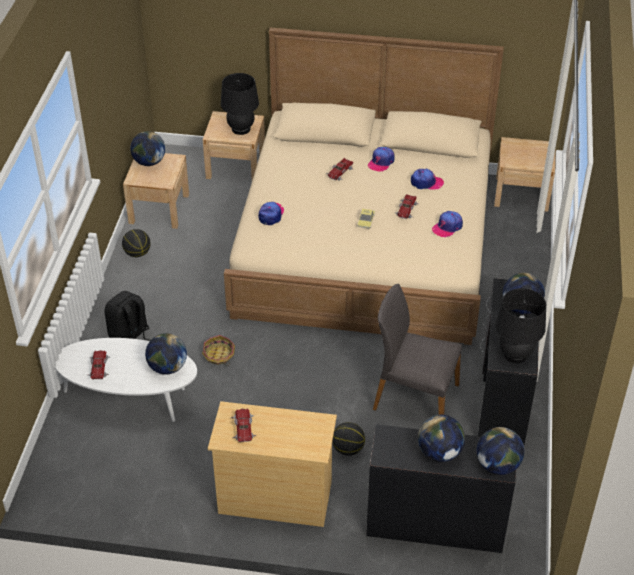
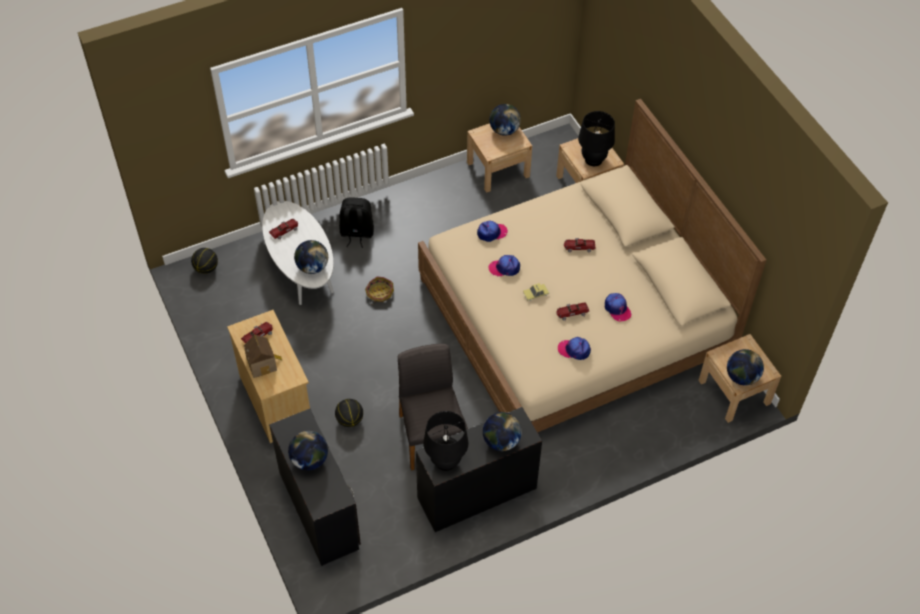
camera: 55 degrees right, 10 degrees up
basketball [122,229,151,257] -> basketball moved to [191,248,218,274]
cap [368,147,395,172] -> cap moved to [488,255,520,276]
globe [477,427,525,475] -> globe moved to [727,349,764,386]
none -> toy house [244,335,282,378]

